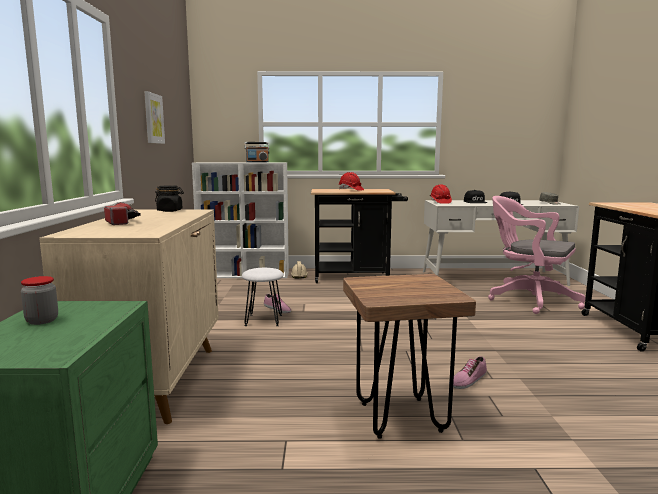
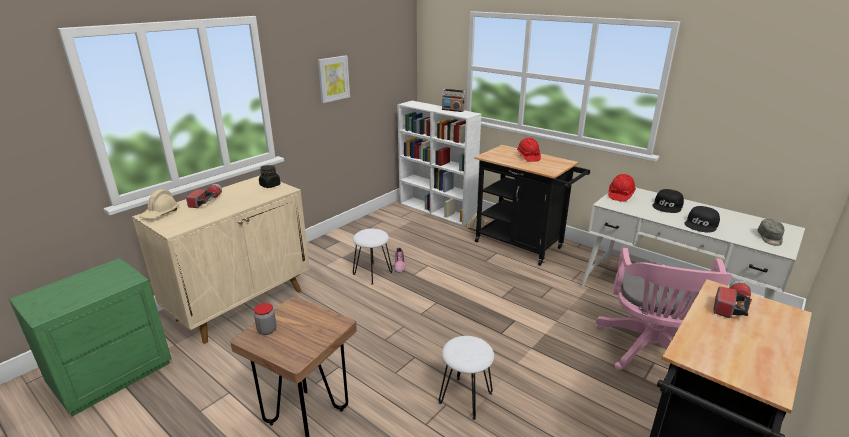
camera: 40 degrees right, 15 degrees up
jar [21,276,58,325] -> jar moved to [254,303,276,335]
shoe [449,356,487,389] -> none
pink office chair [488,196,586,314] -> pink office chair turned 150 degrees counterclockwise [596,247,732,370]
none -> beige hard hat [139,189,179,219]
none -> white stool [439,336,494,420]
none -> flashlight [713,280,752,318]

